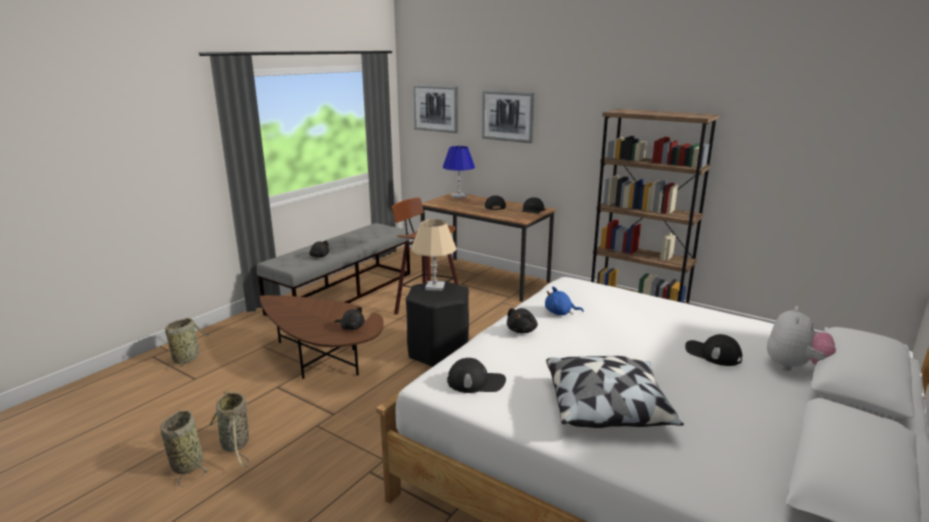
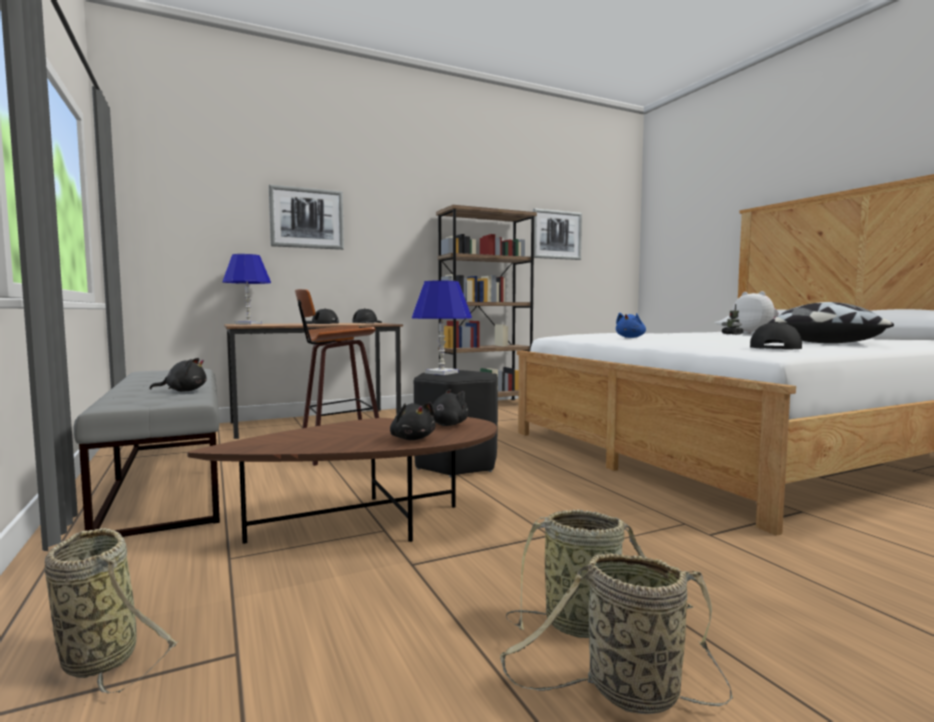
camera: 60 degrees left, 15 degrees down
beige table lamp [412,219,457,291] -> blue table lamp [412,281,472,375]
picture [413,84,458,133] -> picture moved to [533,208,582,260]
black plush toy [507,308,538,333] -> black plush toy moved to [390,402,435,440]
black cap [685,334,742,366] -> toy robot [722,304,744,335]

